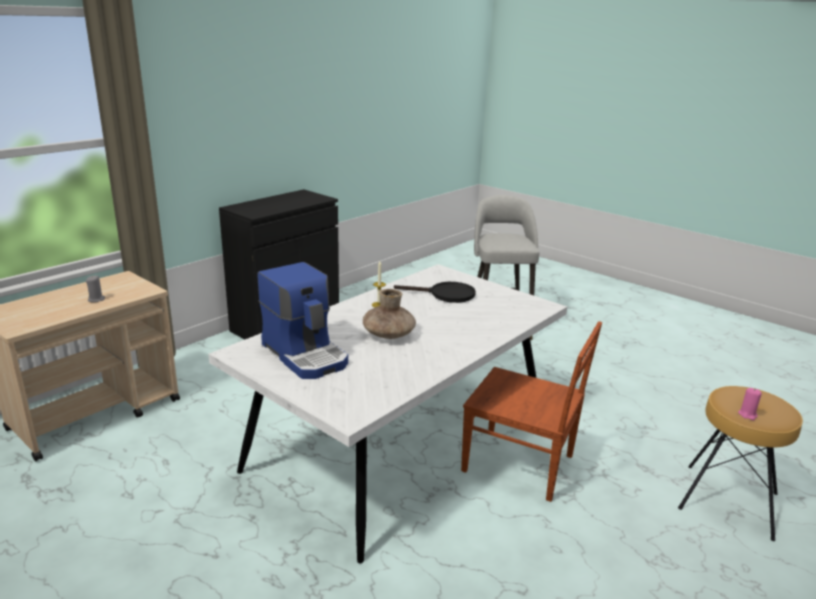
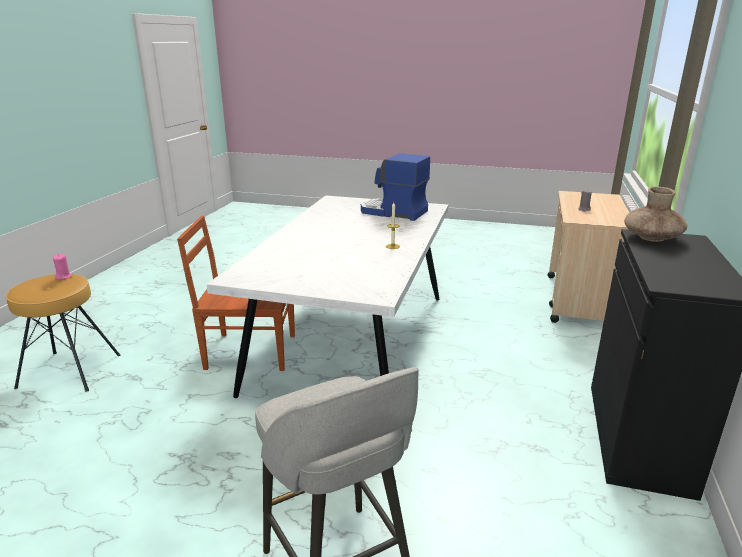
camera: 155 degrees right, 0 degrees up
brown vase [363,289,416,339] -> brown vase moved to [624,187,687,242]
black frying pan [394,282,476,303] -> none

